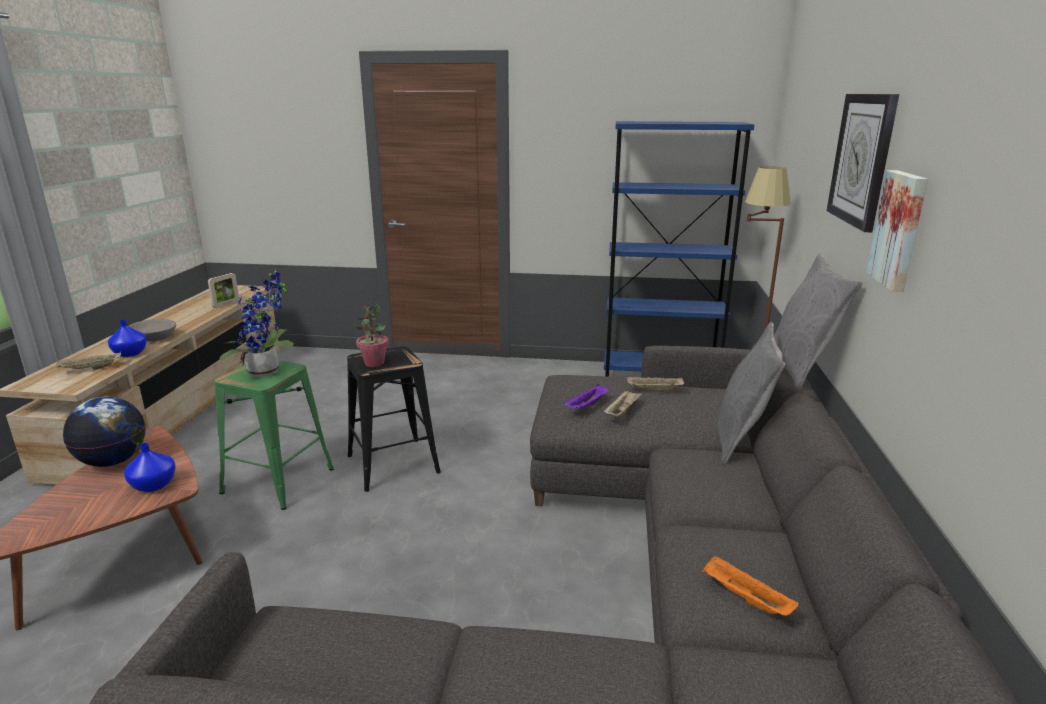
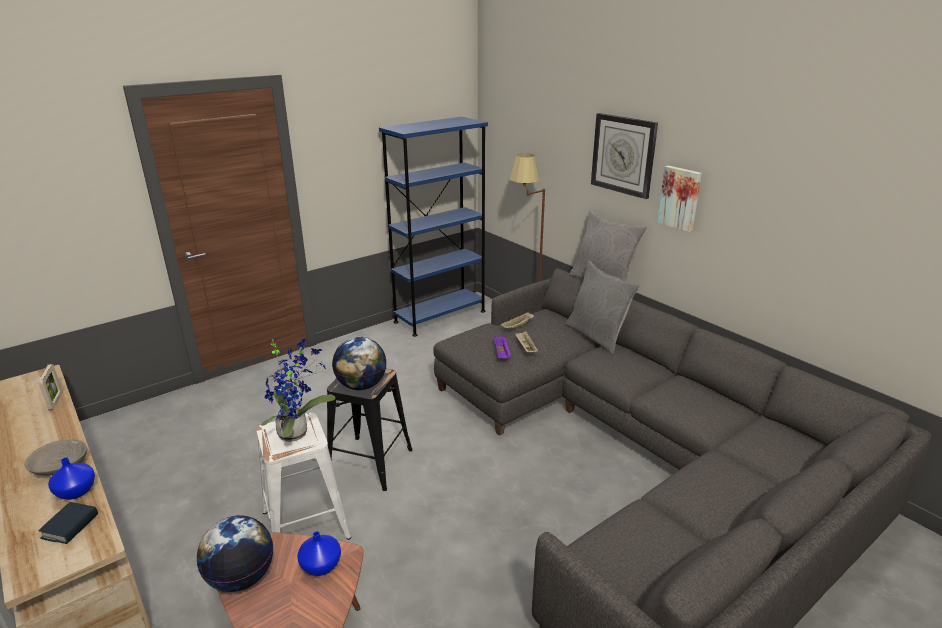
camera: 45 degrees left, 5 degrees up
beige tray [56,352,121,370] -> book [38,502,98,544]
green stool [214,361,334,510] -> white stool [256,413,351,540]
potted plant [355,304,389,367] -> globe [332,337,387,390]
orange tray [702,555,799,616] -> none

